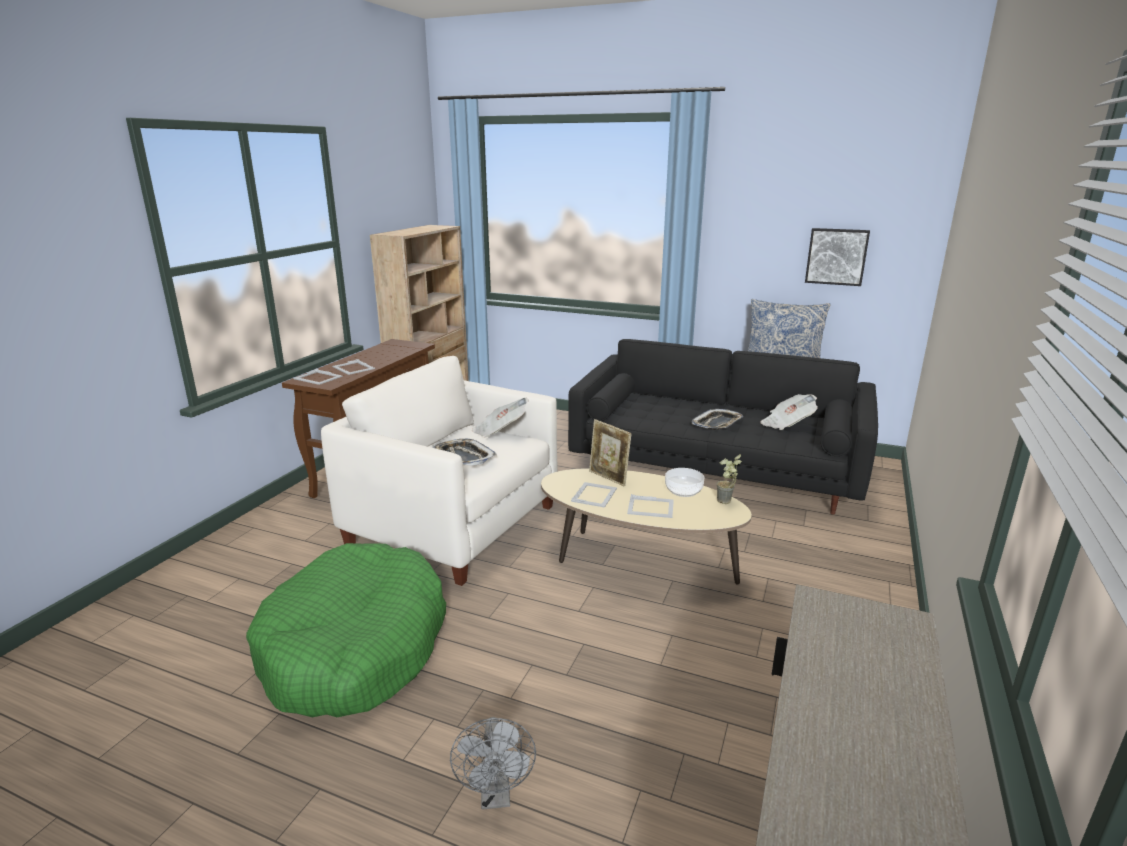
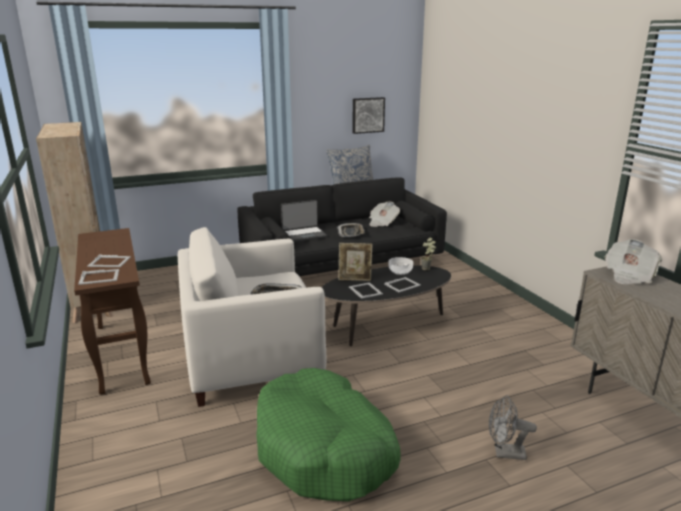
camera: 45 degrees left, 0 degrees up
grey fan [450,717,536,810] -> grey fan turned 150 degrees clockwise [489,395,537,460]
newspaper [472,397,529,438] -> newspaper moved to [605,239,662,284]
beige coffee table [541,468,752,585] -> black coffee table [322,265,451,346]
none -> laptop [281,200,328,242]

